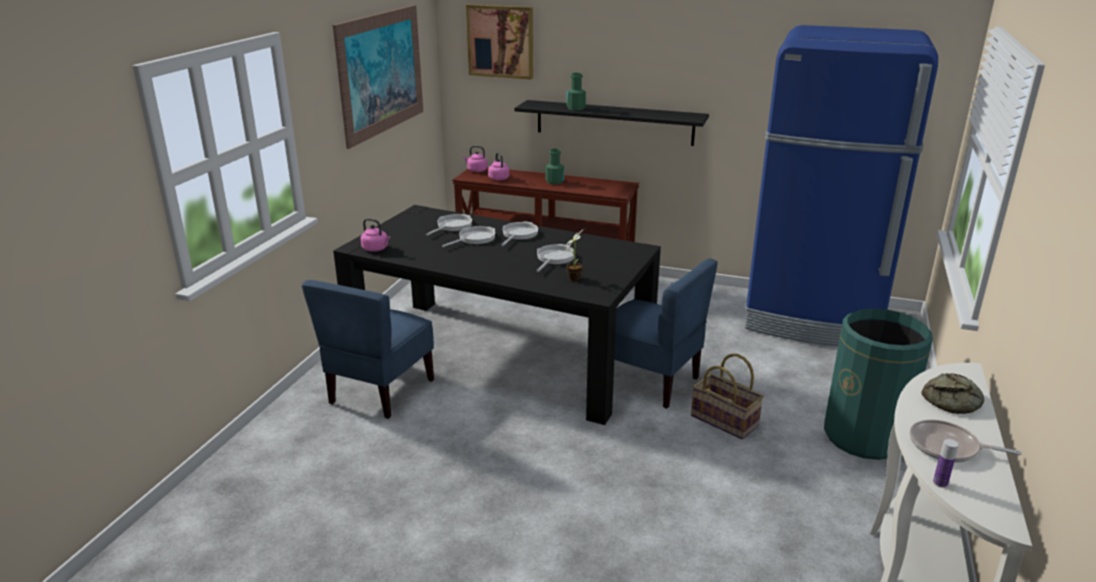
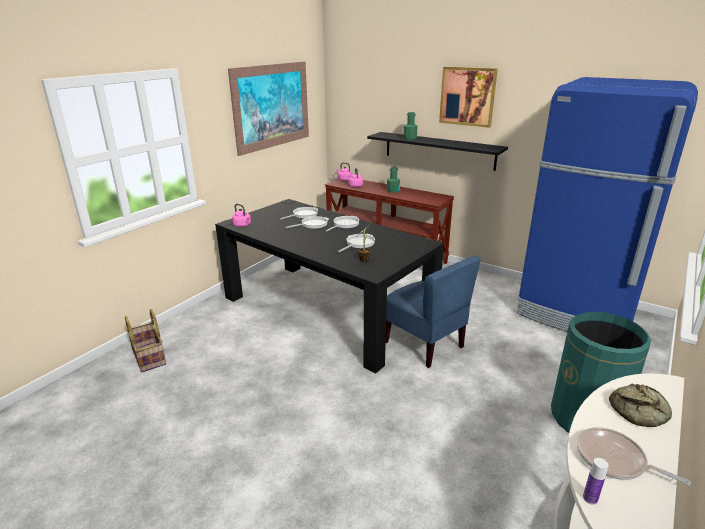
camera: 15 degrees right, 0 degrees up
blue chair [302,280,434,419] -> none
picture [466,4,533,80] -> picture moved to [439,67,498,128]
basket [691,354,764,439] -> basket moved to [125,309,166,372]

